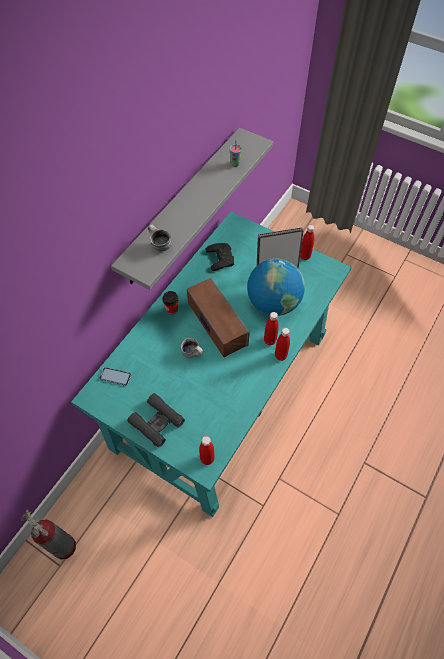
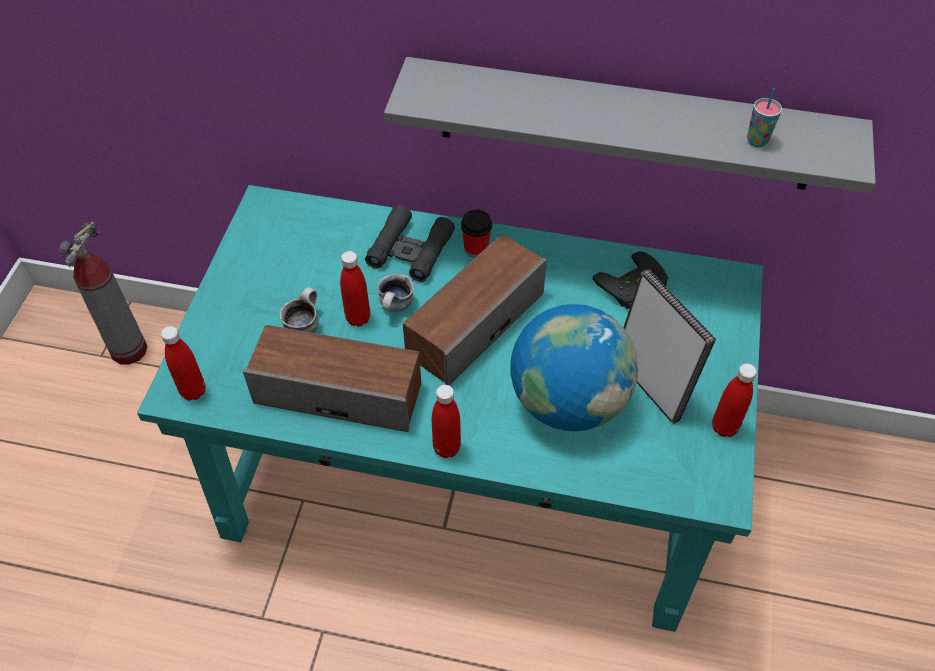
camera: 70 degrees right, 5 degrees down
phone [99,367,131,386] -> none
black binoculars [127,393,185,448] -> black binoculars moved to [365,205,455,282]
mug [148,225,171,252] -> mug moved to [279,287,318,333]
red bottle [264,312,279,345] -> red bottle moved to [340,251,370,327]
none -> speaker [243,325,421,432]

